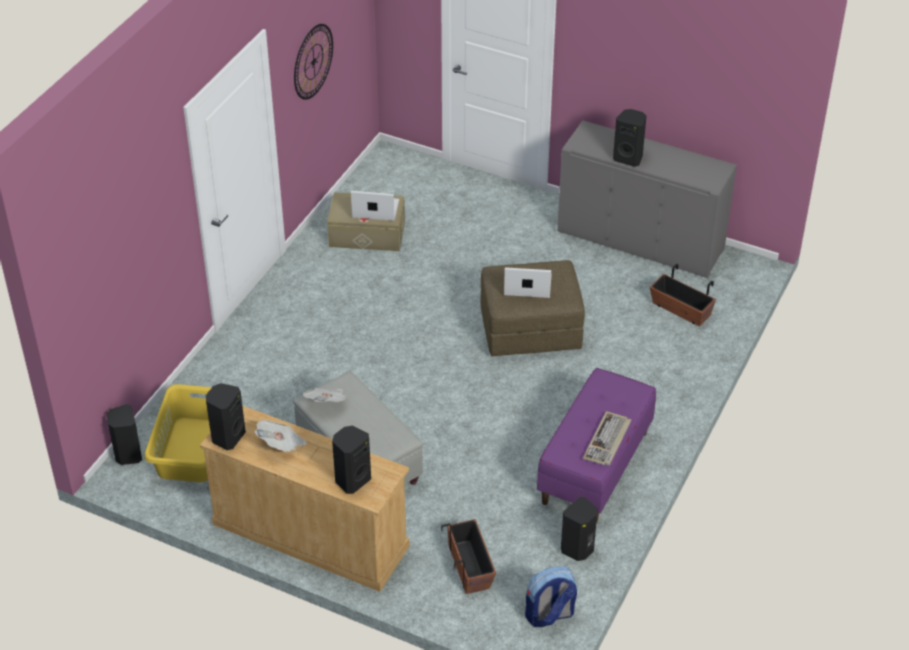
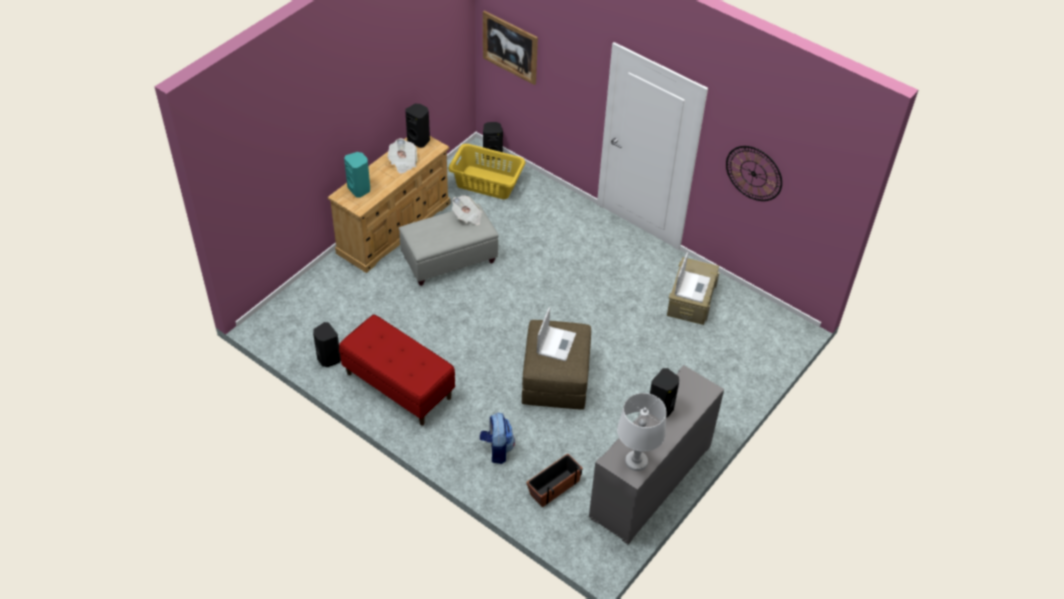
camera: 100 degrees right, 5 degrees up
black speaker [332,425,371,494] -> turquoise speaker [344,152,370,198]
planter [441,519,496,594] -> none
backpack [525,566,577,627] -> backpack moved to [480,413,515,464]
purple bench [537,368,656,523] -> red bench [339,314,455,426]
keyboard [583,411,631,466] -> none
none -> picture [483,10,538,85]
none -> white table lamp [617,393,666,471]

